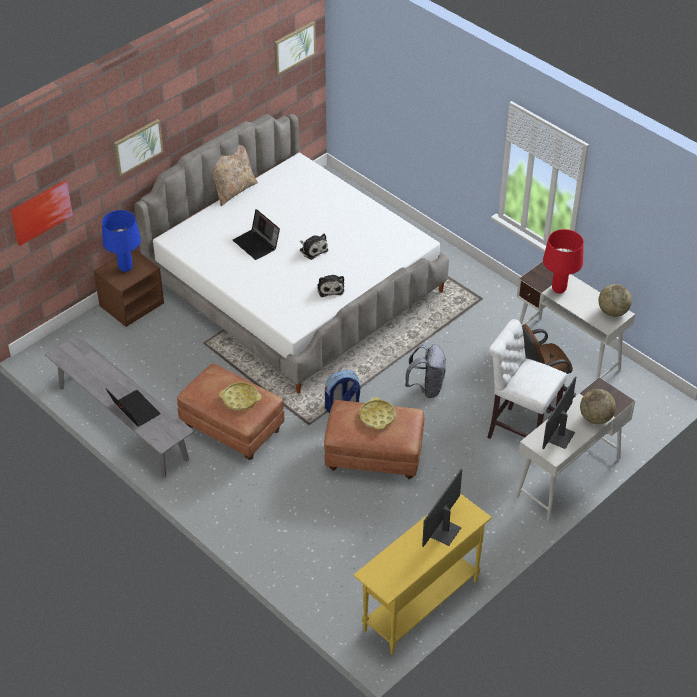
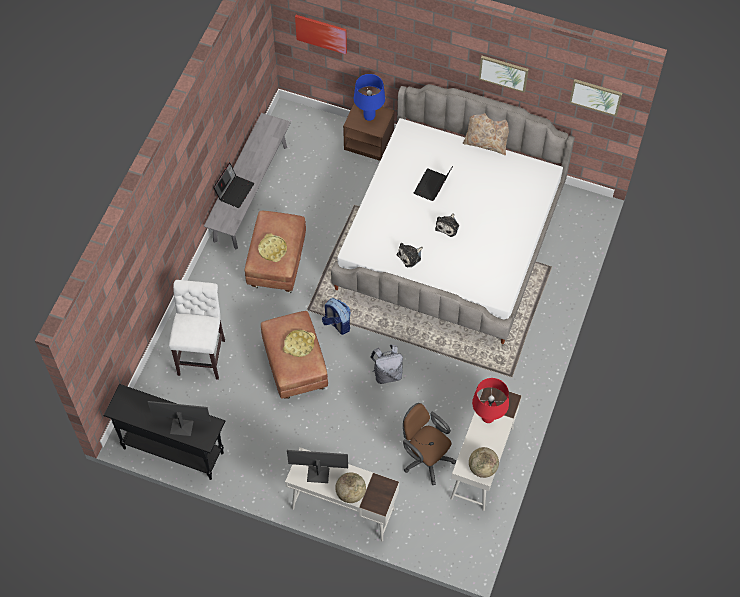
camera: 65 degrees right, 15 degrees up
picture [114,119,164,176] -> picture moved to [479,56,529,93]
yellow console table [353,493,492,655] -> black console table [103,384,225,480]
white stool [487,319,567,439] -> white stool moved to [169,280,225,380]

